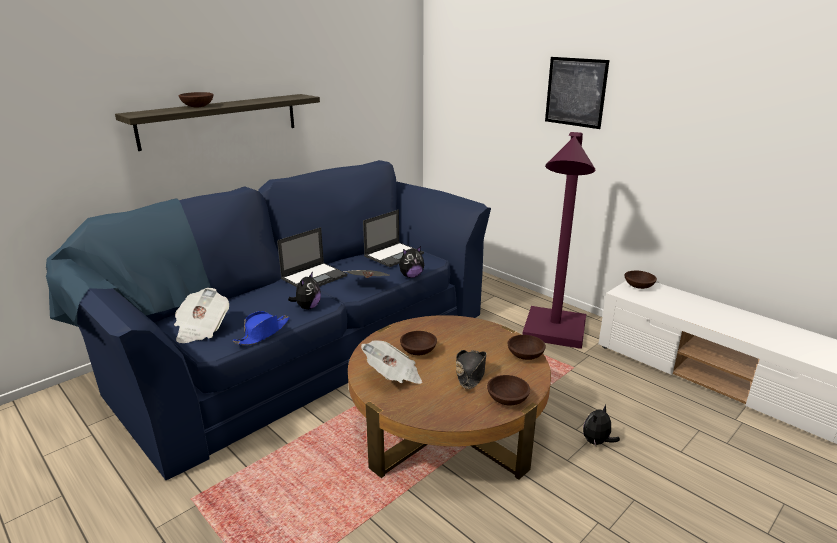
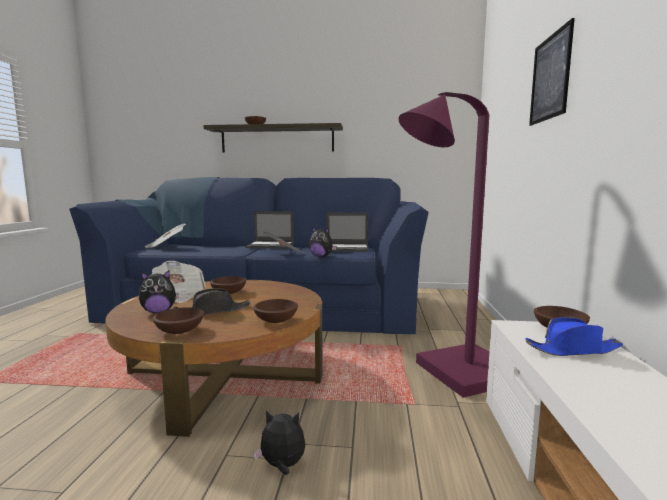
camera: 50 degrees right, 15 degrees down
blue hat [233,311,290,345] -> blue hat moved to [525,317,623,356]
plush toy [288,271,321,310] -> plush toy moved to [139,270,179,313]

